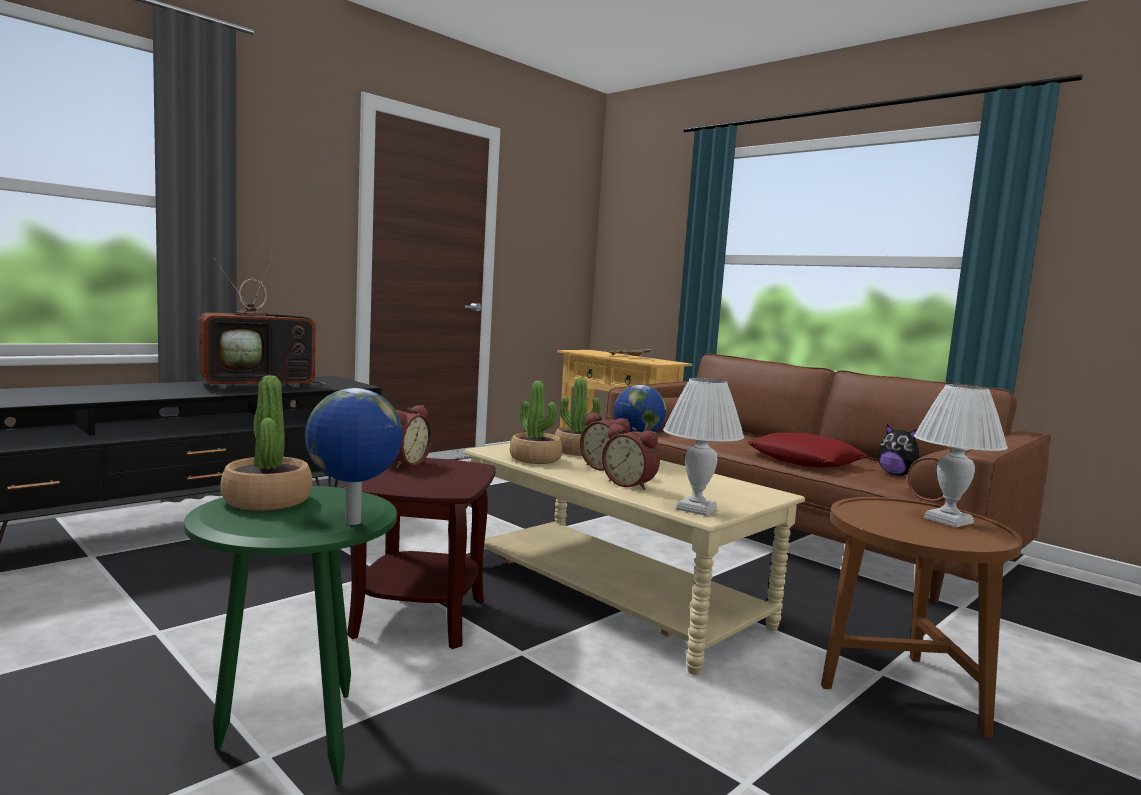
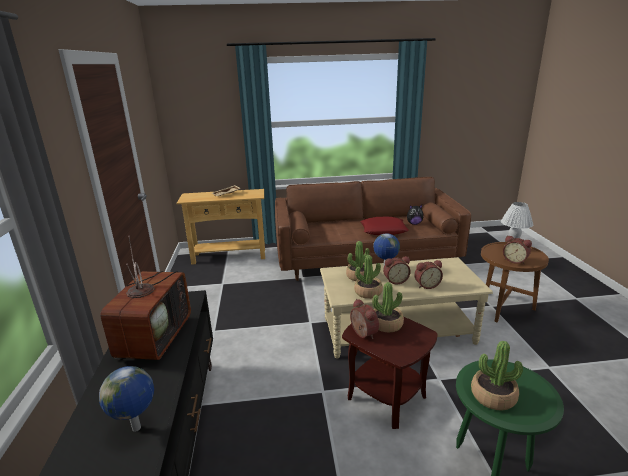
camera: 50 degrees left, 15 degrees up
globe [305,388,402,525] -> globe moved to [99,366,154,432]
white table lamp [663,378,744,516] -> none
none -> potted plant [372,282,404,332]
none -> alarm clock [503,236,532,264]

